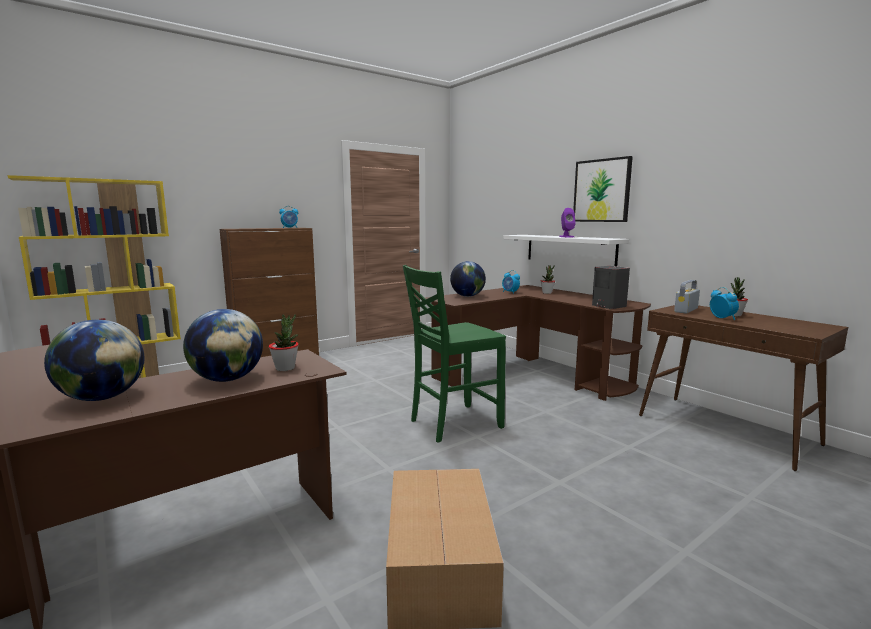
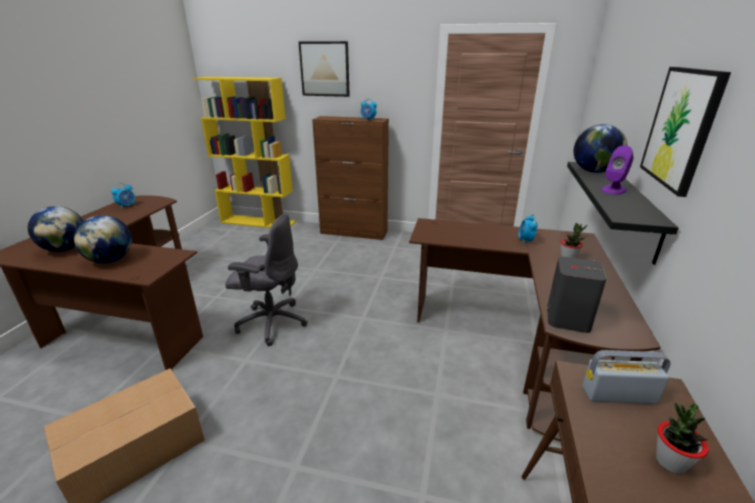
camera: 50 degrees right, 15 degrees up
potted plant [268,314,299,371] -> none
green chair [403,265,506,443] -> none
globe [450,261,486,297] -> globe moved to [573,124,627,173]
white shelf [503,235,629,266] -> black shelf [567,162,678,265]
alarm clock [710,287,739,320] -> alarm clock moved to [111,183,136,209]
none -> grey office chair [225,214,308,346]
none -> picture [299,41,350,97]

